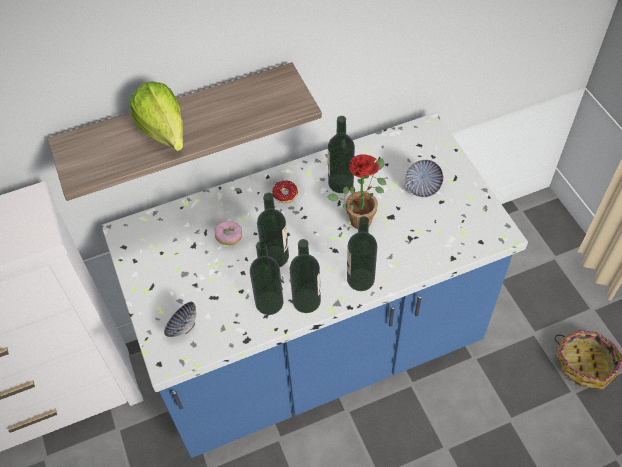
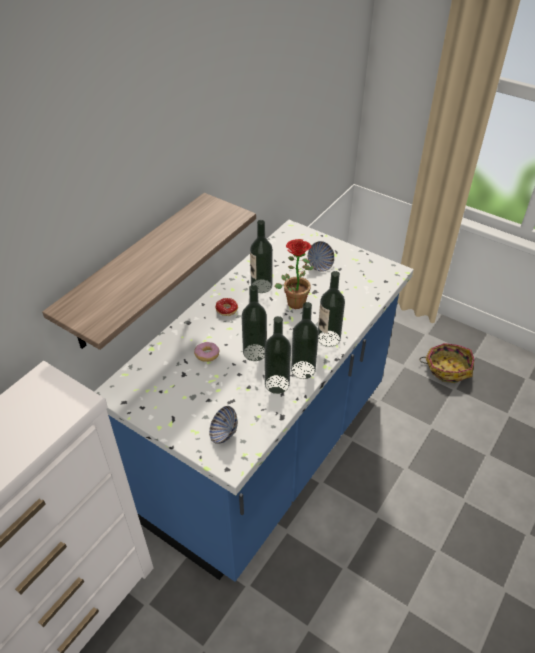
camera: 35 degrees left, 10 degrees down
lettuce [129,82,183,151] -> none

